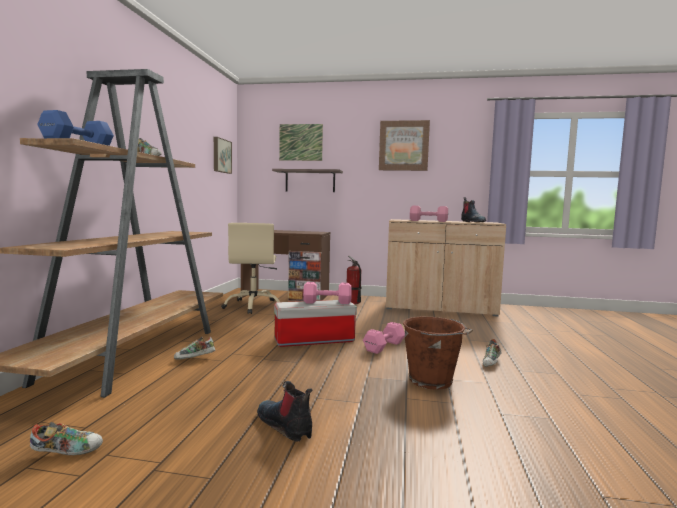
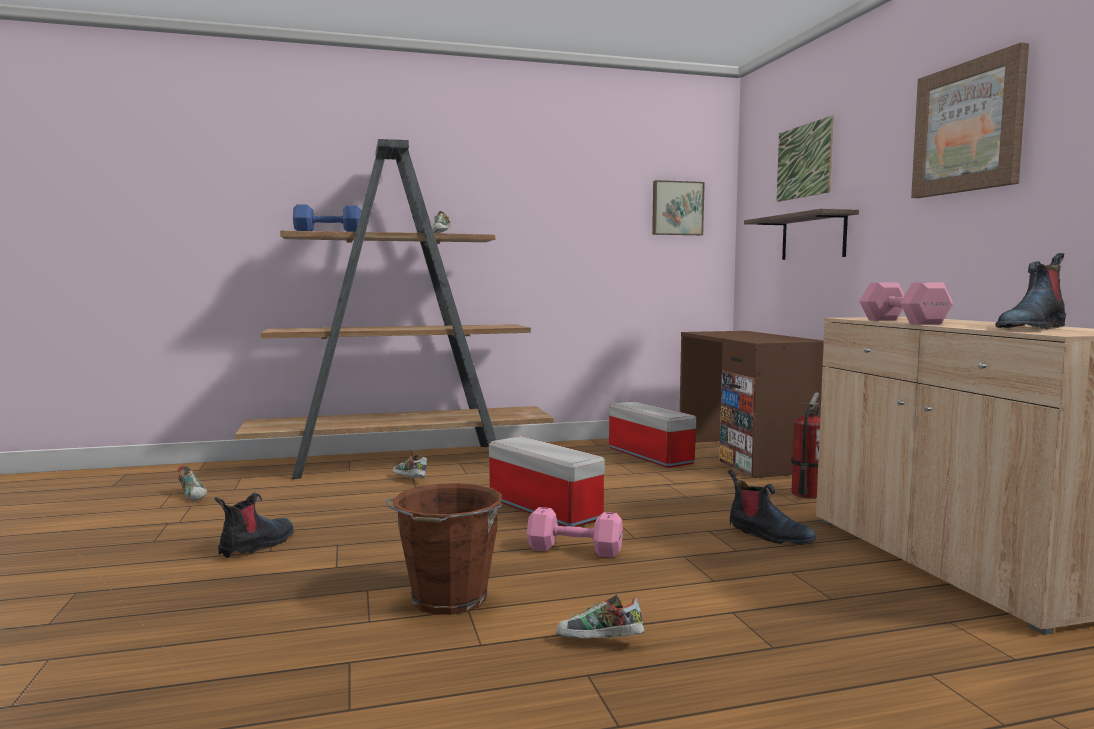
camera: 65 degrees right, 0 degrees up
beige office chair [221,223,280,314] -> storage box [609,401,696,468]
pink dumbbell [303,282,352,304] -> none
none -> boot [728,470,816,545]

